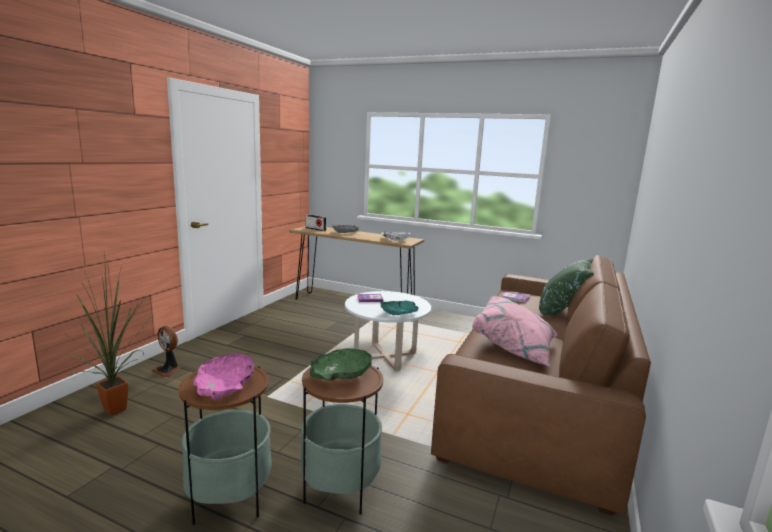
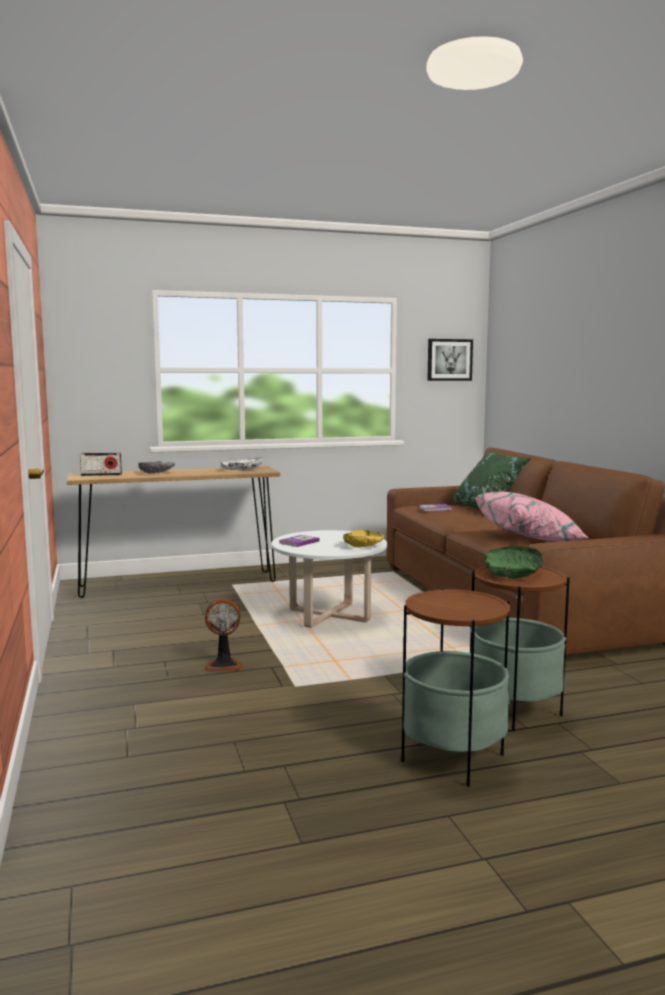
camera: 40 degrees left, 5 degrees down
potted plant [60,249,152,416] -> none
fan [152,326,181,377] -> fan moved to [204,599,243,672]
pink bowl [194,354,254,400] -> none
turquoise bowl [381,301,418,315] -> yellow bowl [343,530,385,547]
none -> picture [427,339,473,381]

